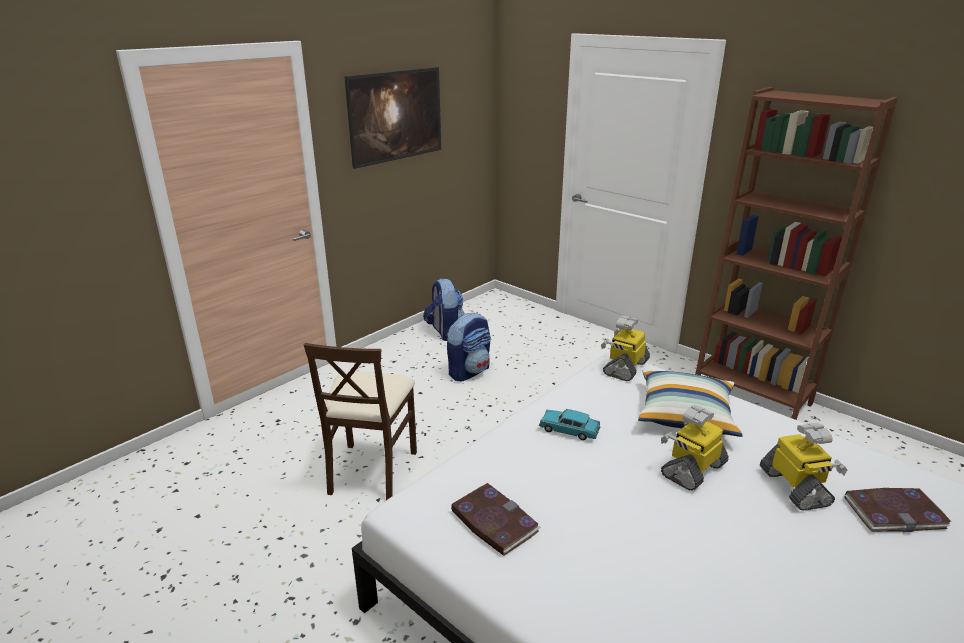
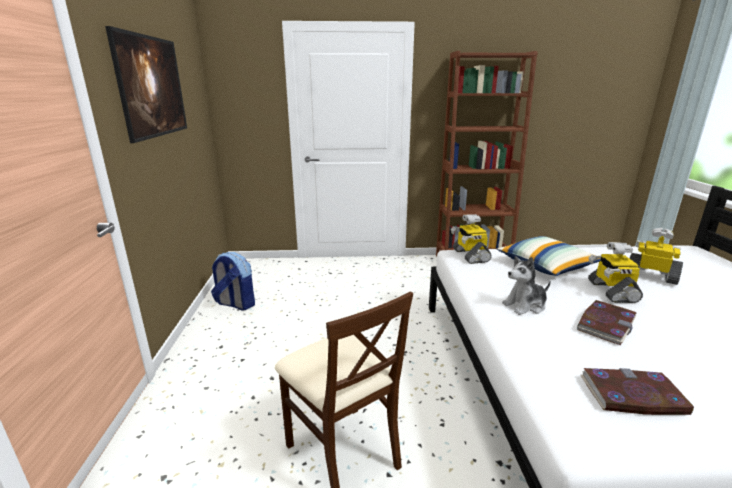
camera: 45 degrees left, 5 degrees down
backpack [446,312,491,381] -> none
turquoise toy car [539,409,601,440] -> plush toy [502,256,551,315]
book [845,488,951,532] -> book moved to [577,300,637,345]

